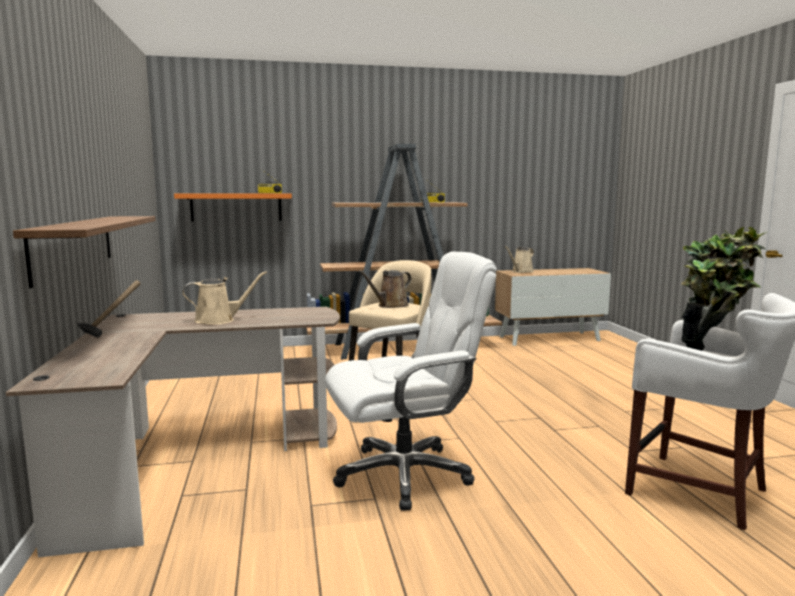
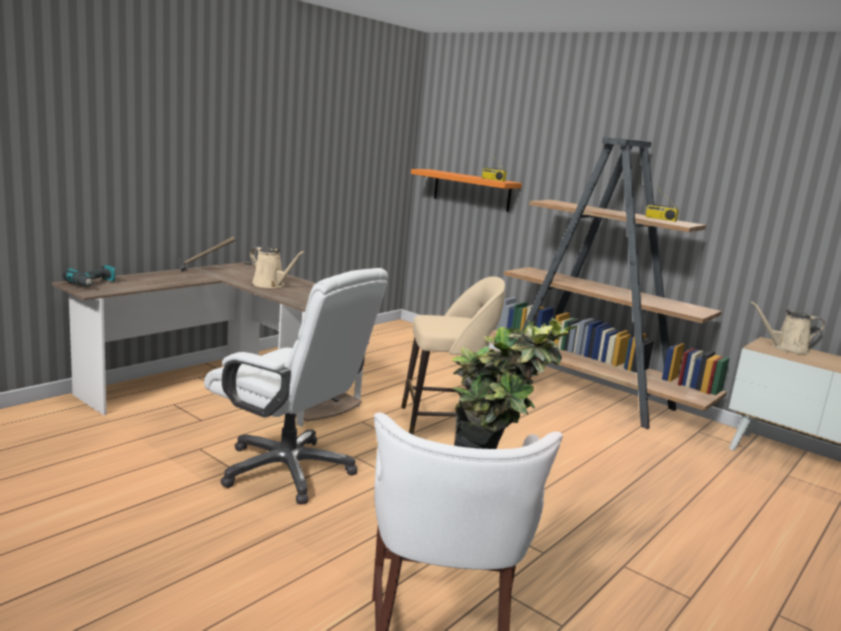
camera: 50 degrees right, 5 degrees up
shelf [13,216,156,288] -> none
brown watering can [358,270,411,308] -> none
none -> power drill [62,265,116,287]

